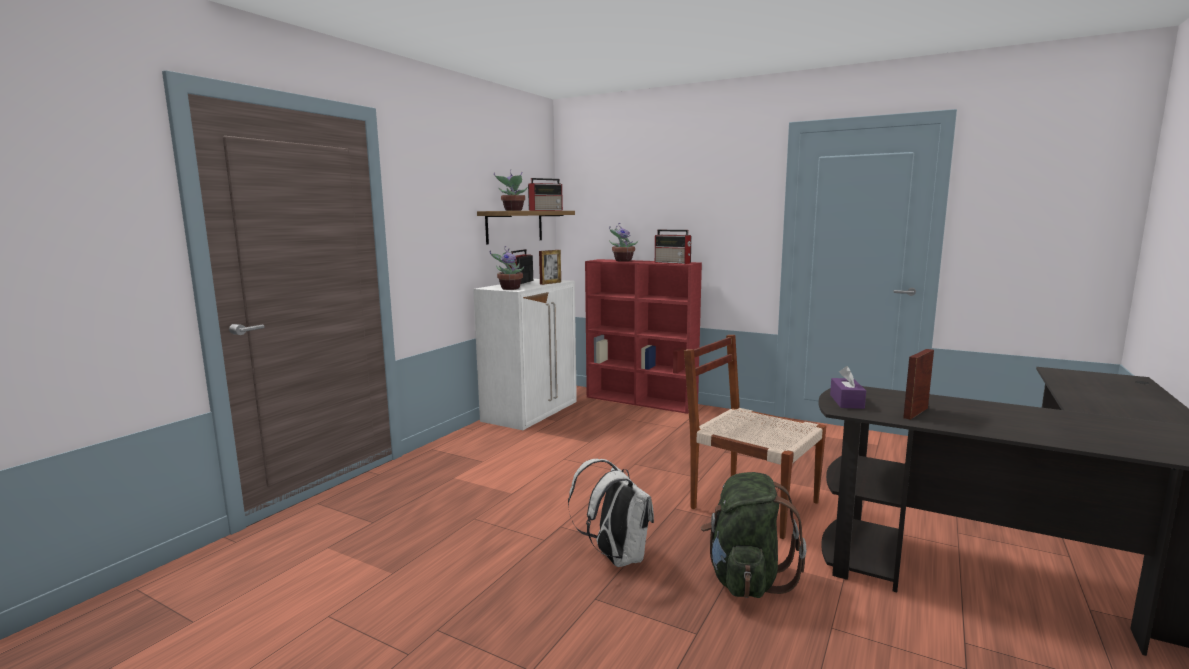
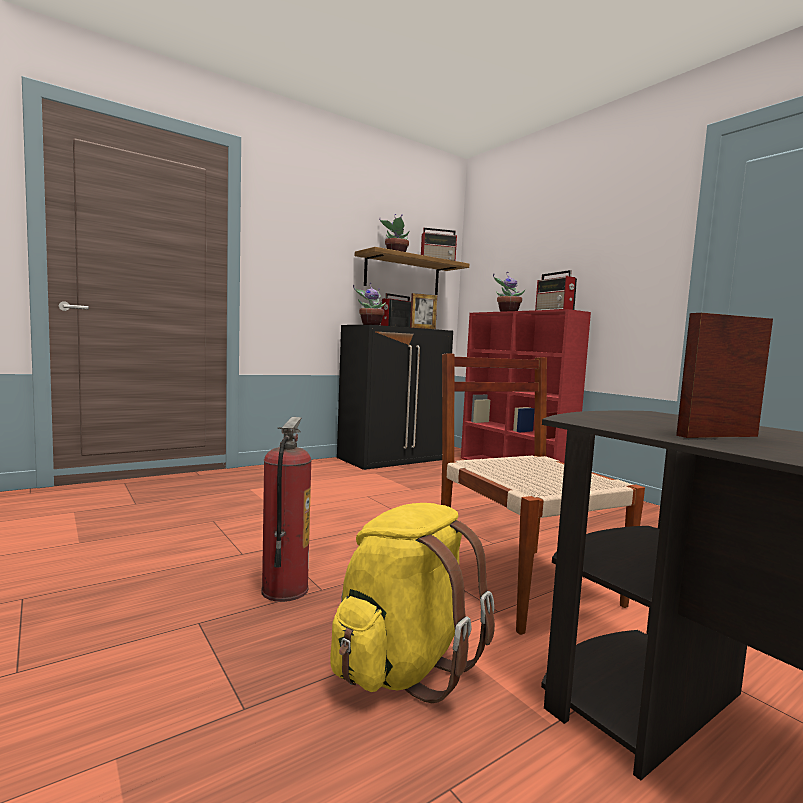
camera: 25 degrees right, 5 degrees down
white cabinet [473,279,577,430] -> black cabinet [337,325,453,470]
white backpack [568,459,654,567] -> fire extinguisher [261,417,312,602]
green backpack [701,472,806,598] -> yellow backpack [330,503,495,703]
purple tissue box [830,366,866,409] -> none

